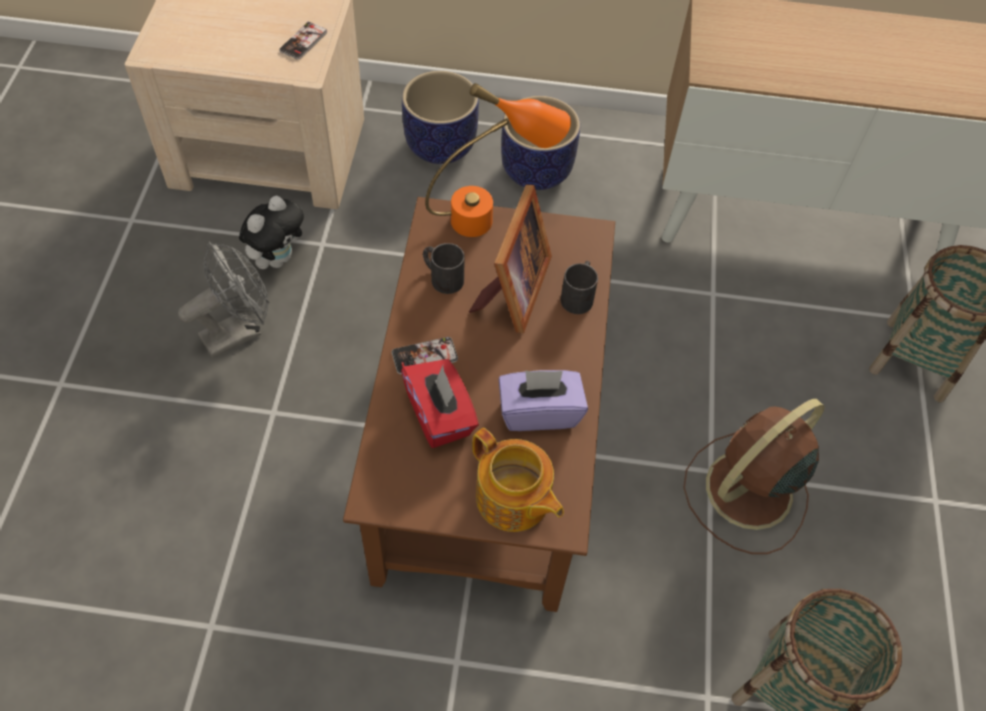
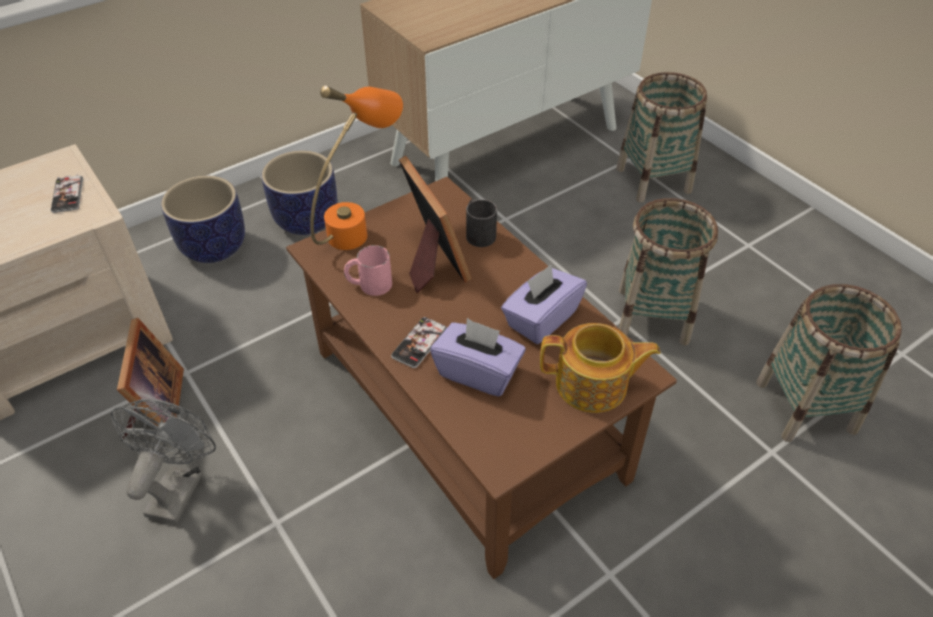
camera: 40 degrees left, 10 degrees down
plush toy [239,196,304,269] -> picture frame [117,318,184,438]
red tissue box [401,359,479,448] -> purple tissue box [430,318,526,397]
black mug [423,243,465,294] -> pink mug [344,245,392,296]
brown fan [683,399,825,554] -> basket [619,198,718,346]

